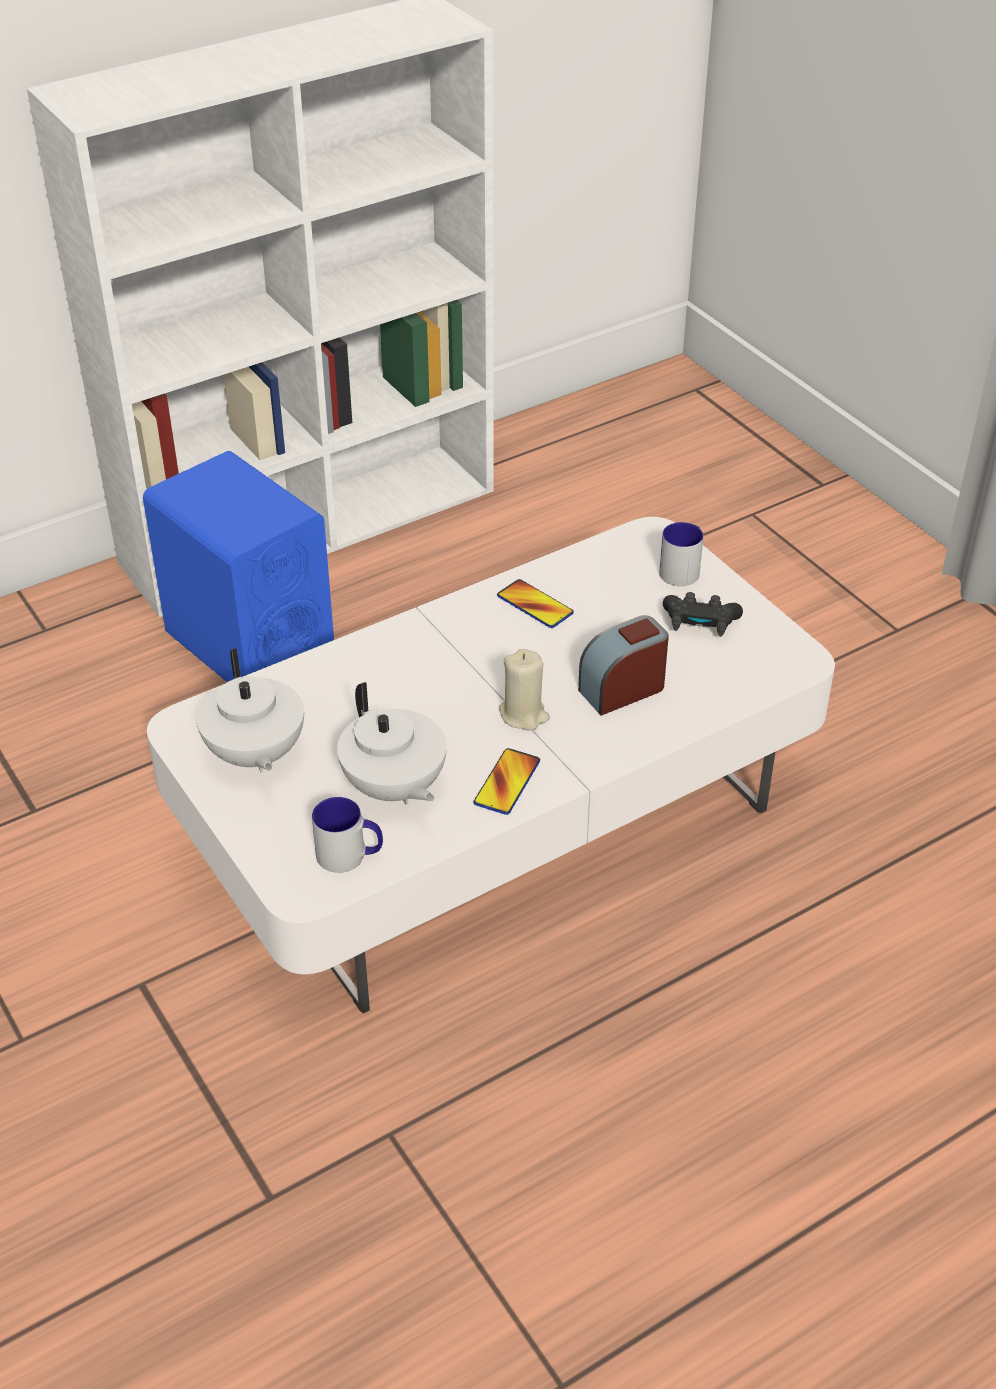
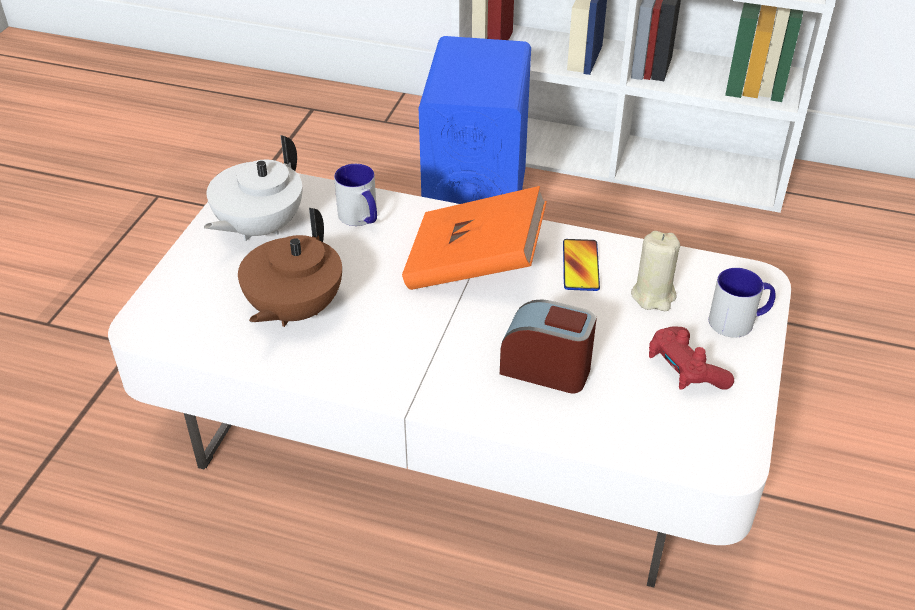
camera: 50 degrees right, 0 degrees up
mug [312,797,383,873] -> mug moved to [334,164,377,226]
white teapot [337,682,447,805] -> brown teapot [238,208,342,327]
phone [474,748,540,815] -> none
beige candle [499,649,550,731] -> beige candle moved to [631,231,680,311]
black game controller [663,592,743,637] -> red game controller [649,327,734,390]
none -> orange book [402,186,547,290]

